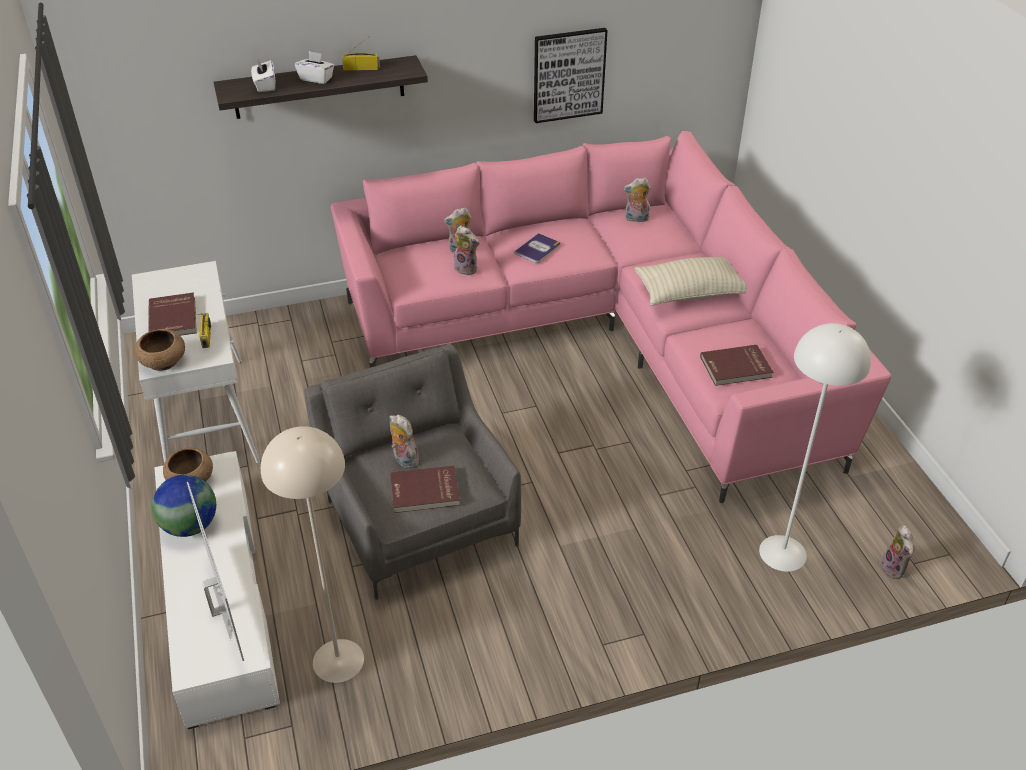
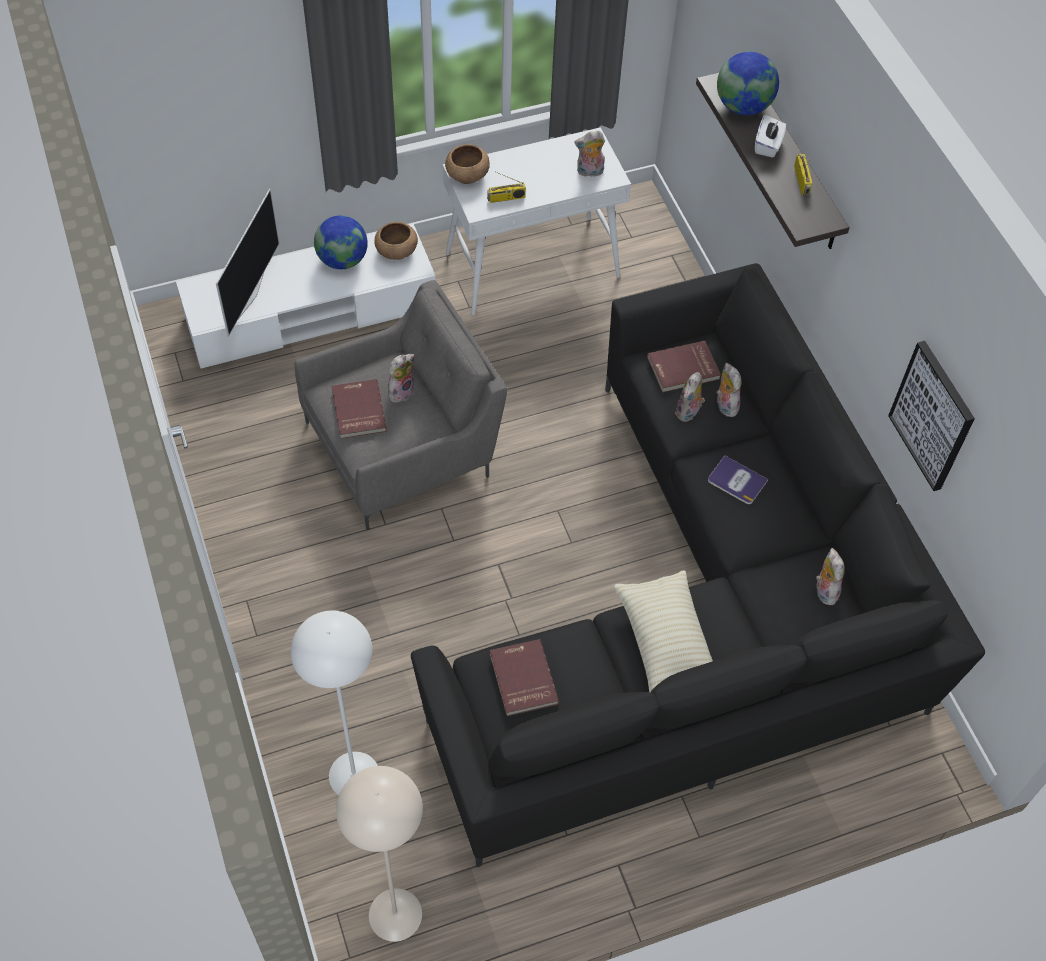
camera: 85 degrees right, 15 degrees up
red book [149,292,197,336] -> red book moved to [647,341,721,393]
television [187,482,244,661] -> television turned 45 degrees counterclockwise [216,189,279,337]
white tissue box [251,59,275,92] -> globe [717,52,779,115]
beige floor lamp [261,426,364,683] -> beige floor lamp moved to [336,766,423,942]
pink sofa [331,131,891,503] -> black sofa [411,263,985,867]
plush toy [881,525,915,579] -> plush toy moved to [574,130,605,177]

